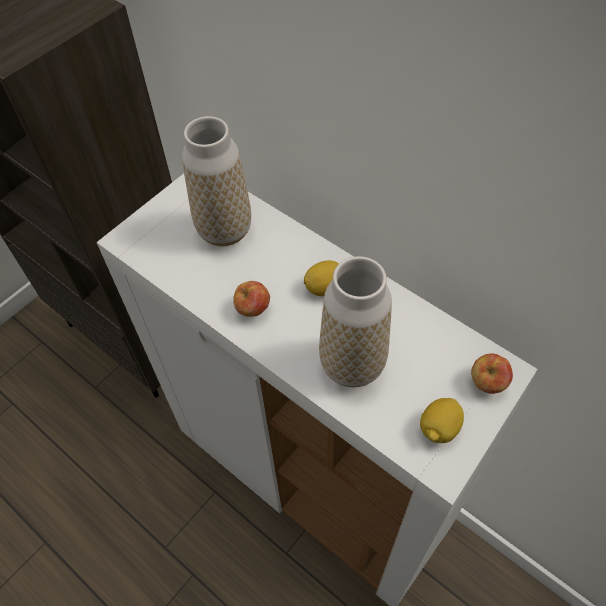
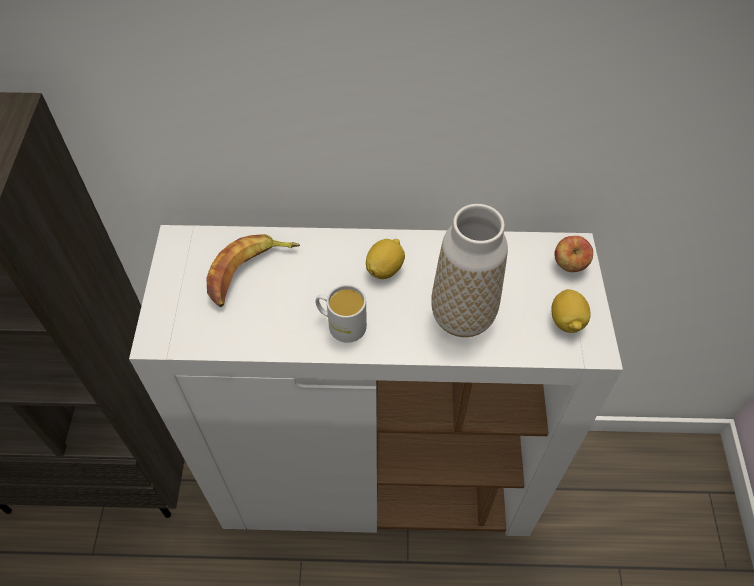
camera: 40 degrees left, 0 degrees up
vase [182,116,251,246] -> banana [206,234,300,307]
apple [233,281,270,316] -> white mug [316,285,367,343]

